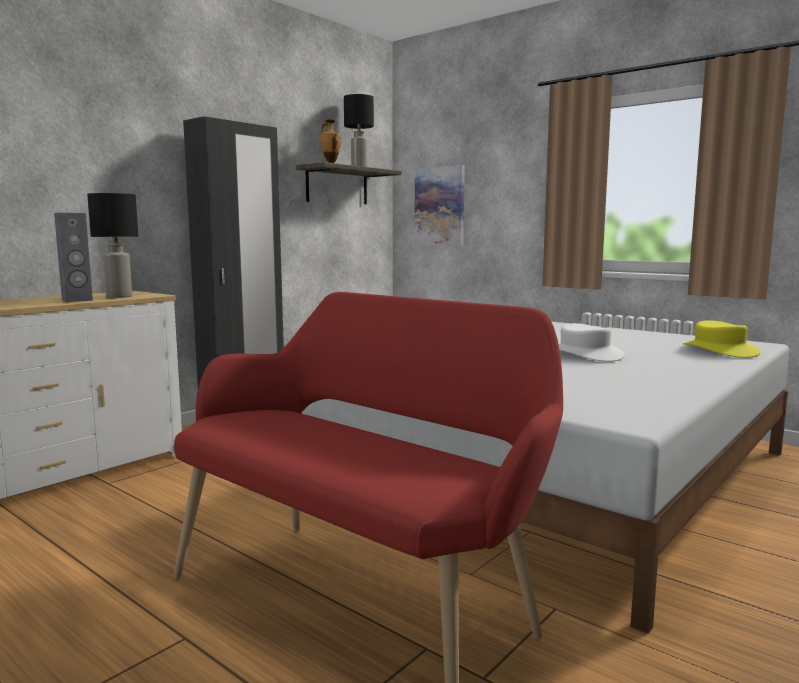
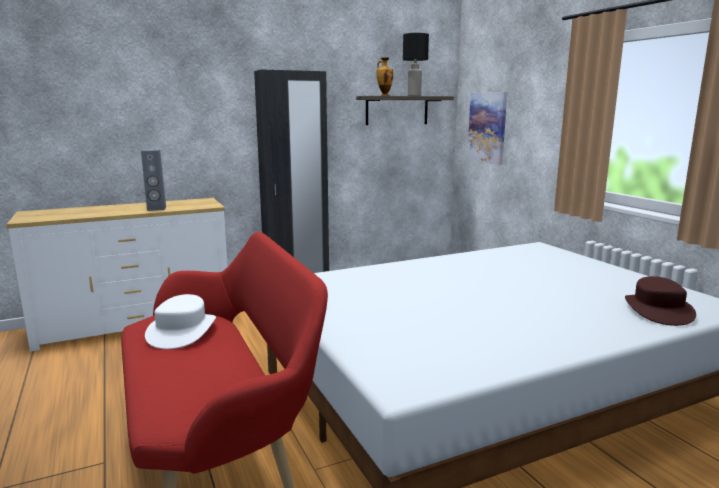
camera: 25 degrees right, 5 degrees up
black table lamp [87,193,138,298] -> none
white hat [559,323,624,362] -> white hat moved to [145,294,216,349]
yellow hat [683,320,761,358] -> brown hat [625,276,696,326]

